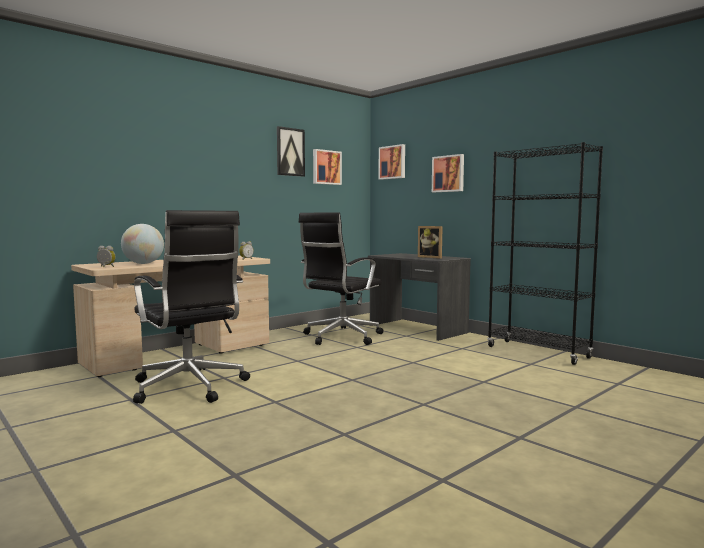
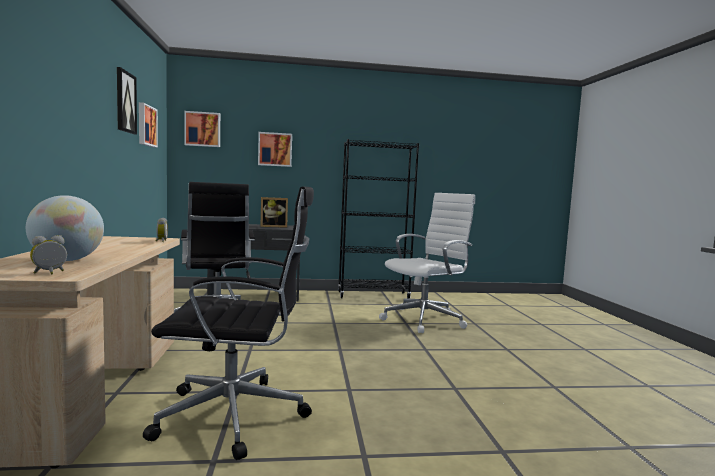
camera: 55 degrees left, 0 degrees up
none -> white office chair [379,193,475,333]

